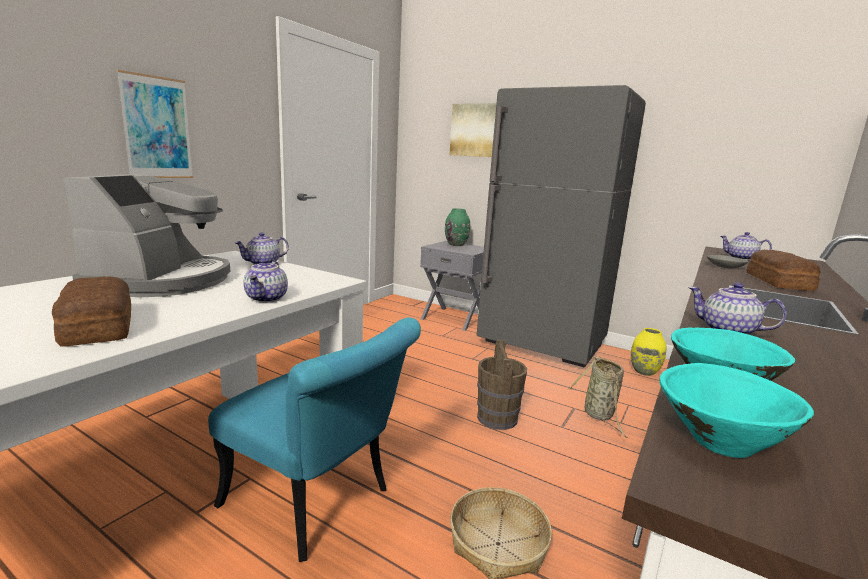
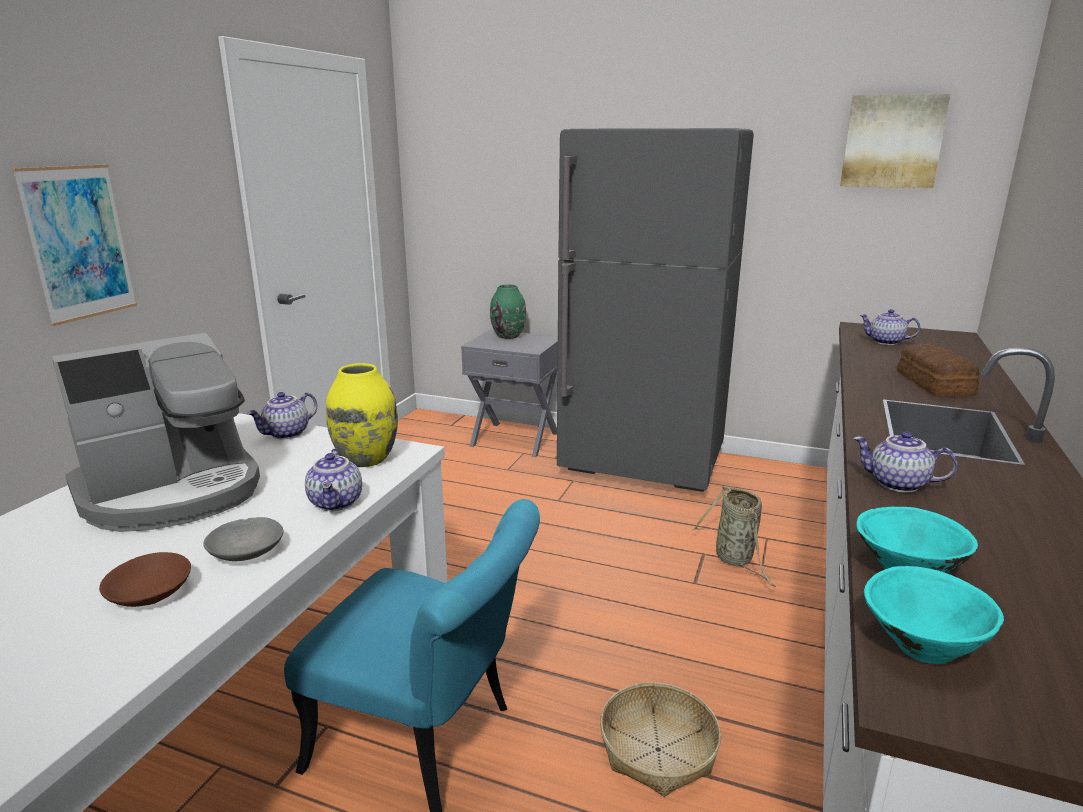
camera: 10 degrees left, 5 degrees up
bread [52,276,131,347] -> brown bowl [99,552,191,607]
coffee machine [63,174,230,297] -> coffee machine turned 60 degrees clockwise [52,333,260,532]
picture [449,103,496,157] -> picture moved to [840,94,951,188]
brown bucket [477,339,527,430] -> none
yellow vase [631,328,667,376] -> yellow vase moved to [326,363,398,467]
grey bowl [707,255,748,269] -> grey bowl moved to [203,517,284,561]

